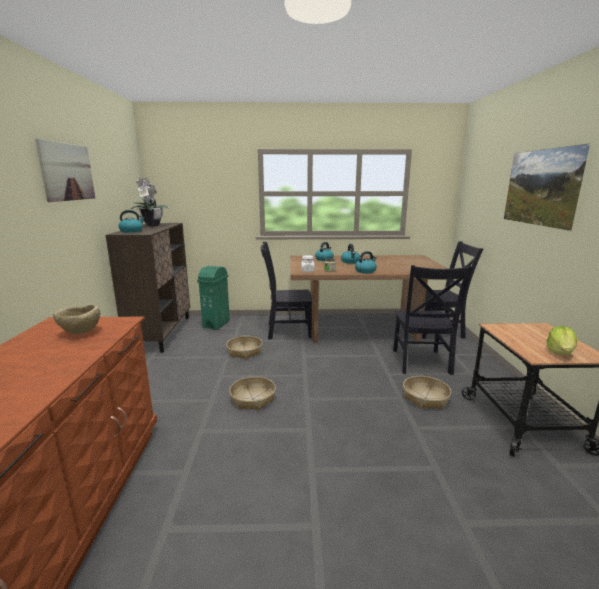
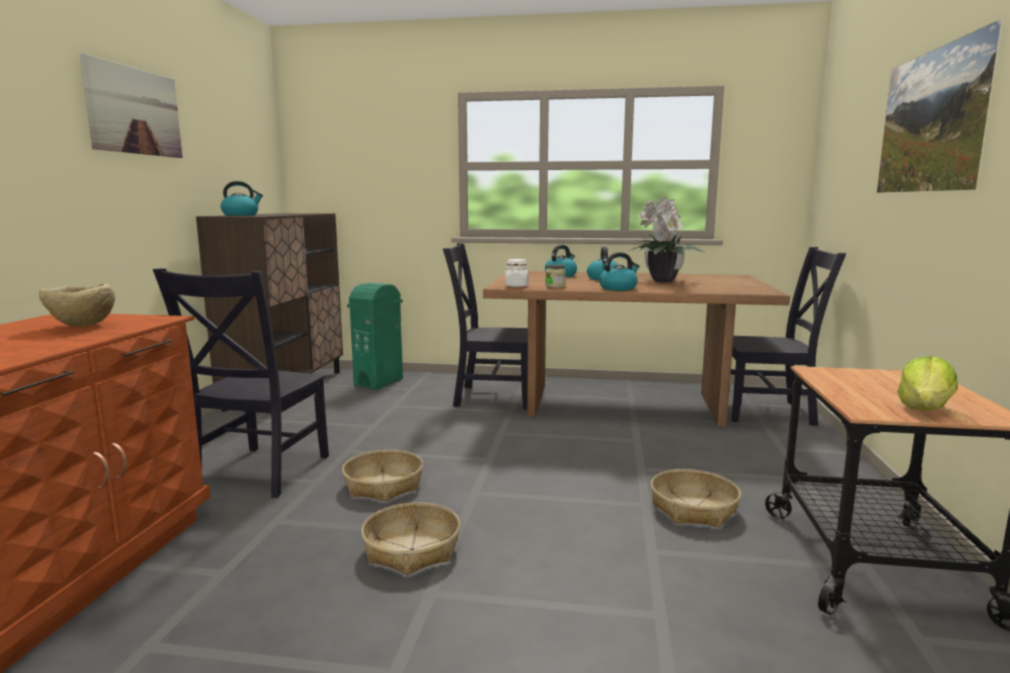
camera: 10 degrees right, 5 degrees down
potted plant [131,177,171,226] -> potted plant moved to [629,197,706,282]
basket [226,336,263,359] -> basket moved to [361,502,460,575]
black chair [393,265,473,375] -> black chair moved to [153,268,329,498]

